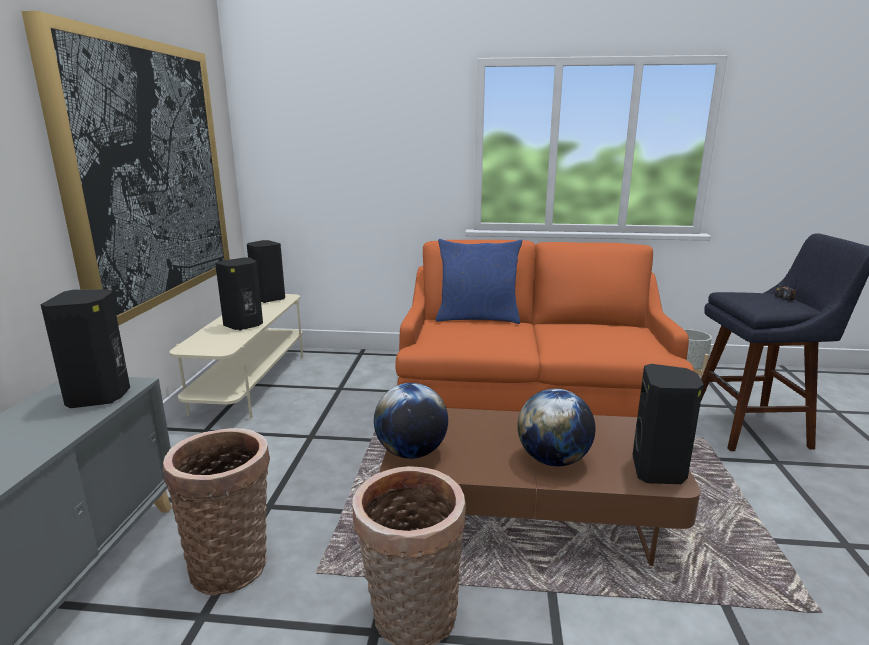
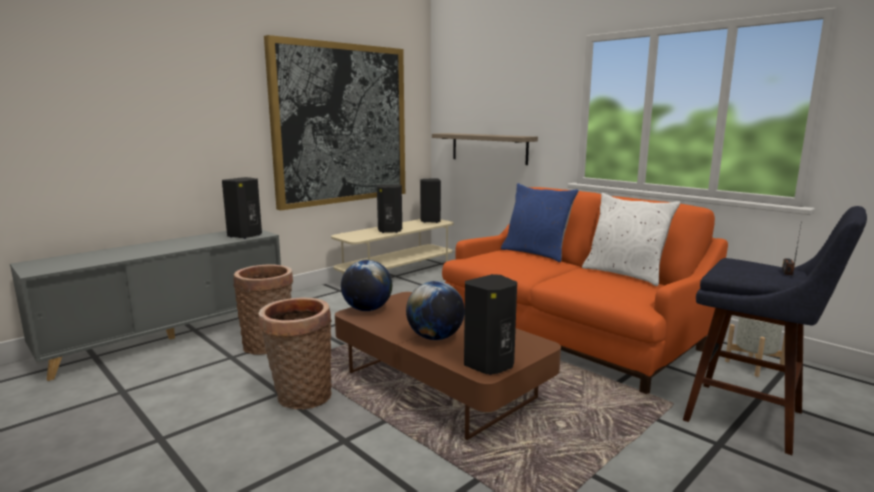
camera: 40 degrees right, 5 degrees down
none -> shelf [432,133,538,165]
none -> white pillow [582,193,680,286]

